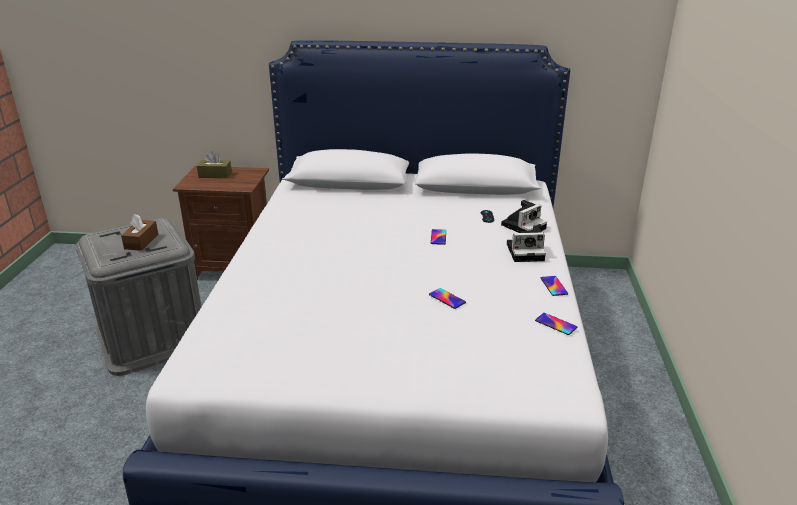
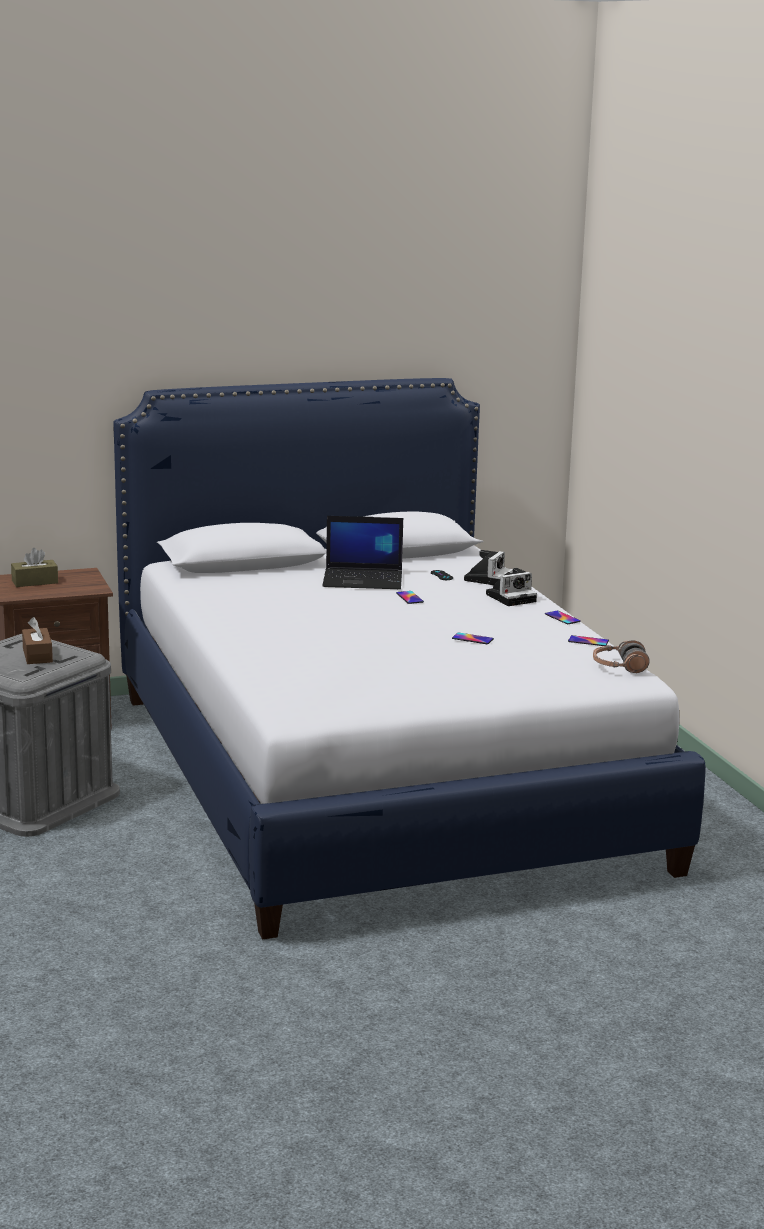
camera: 25 degrees left, 10 degrees down
none -> laptop [322,516,403,589]
none -> headphones [593,640,650,673]

